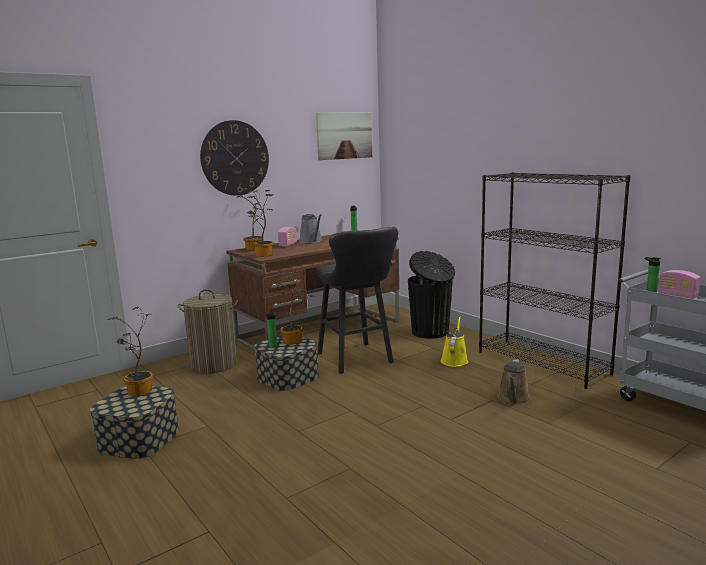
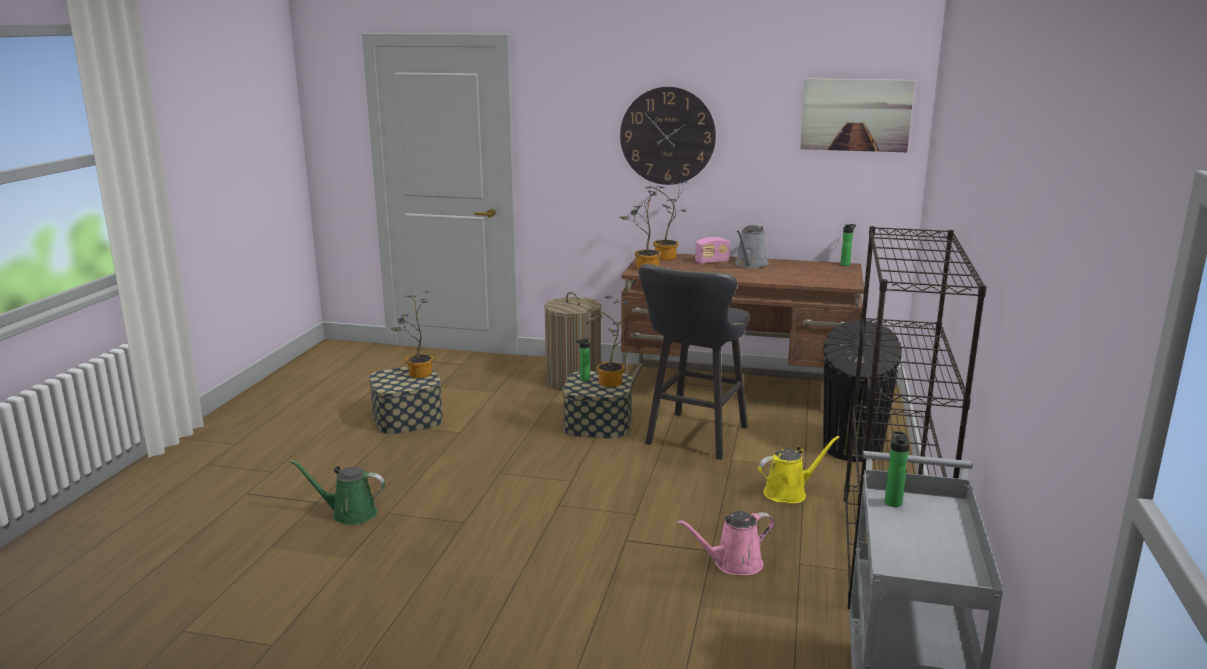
camera: 50 degrees right, 5 degrees up
brown watering can [497,359,531,405] -> pink watering can [677,511,774,575]
radio [658,270,701,299] -> none
none -> green watering can [290,460,385,525]

